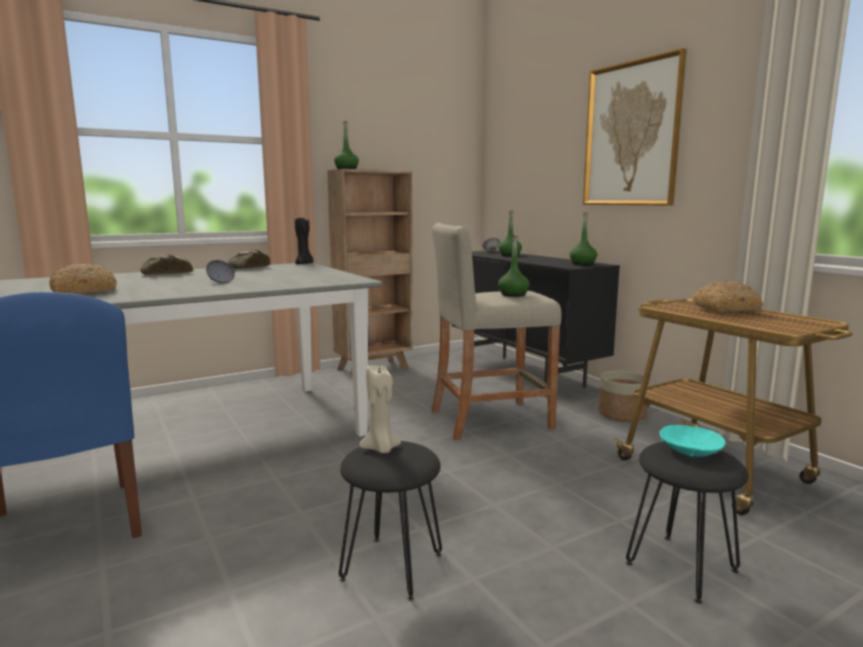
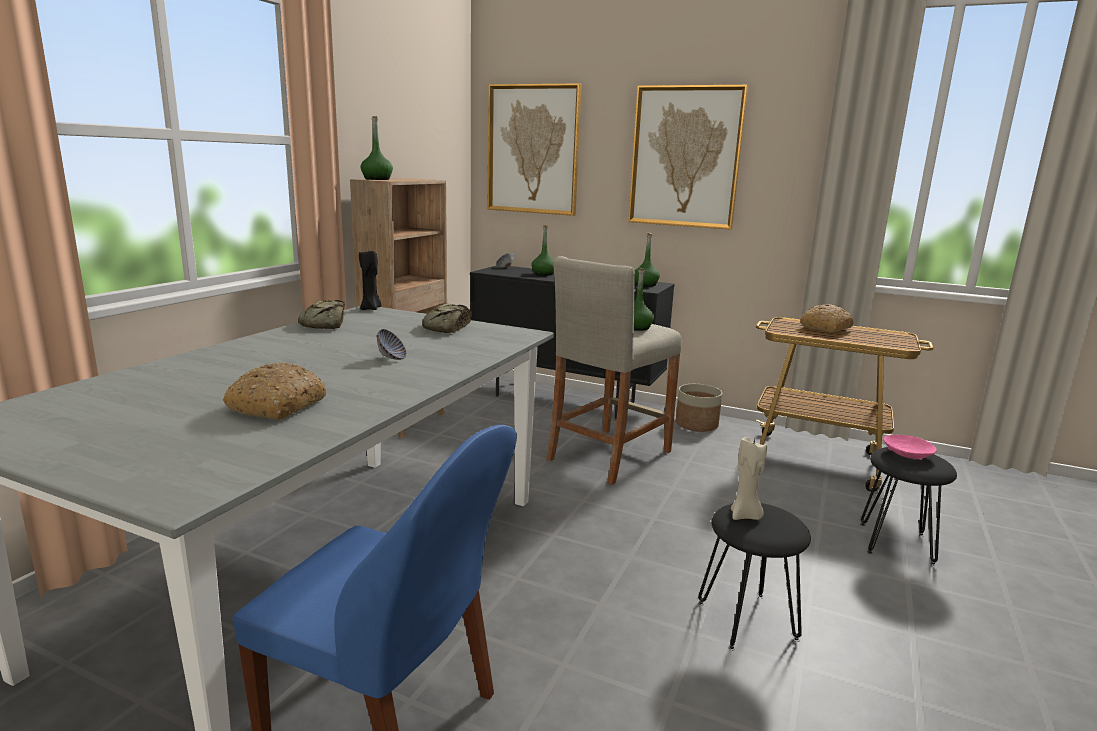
camera: 35 degrees left, 5 degrees up
bread [141,255,193,275] -> bread moved to [422,304,472,333]
turquoise bowl [659,425,726,457] -> pink bowl [884,435,937,460]
none -> picture [488,83,582,216]

